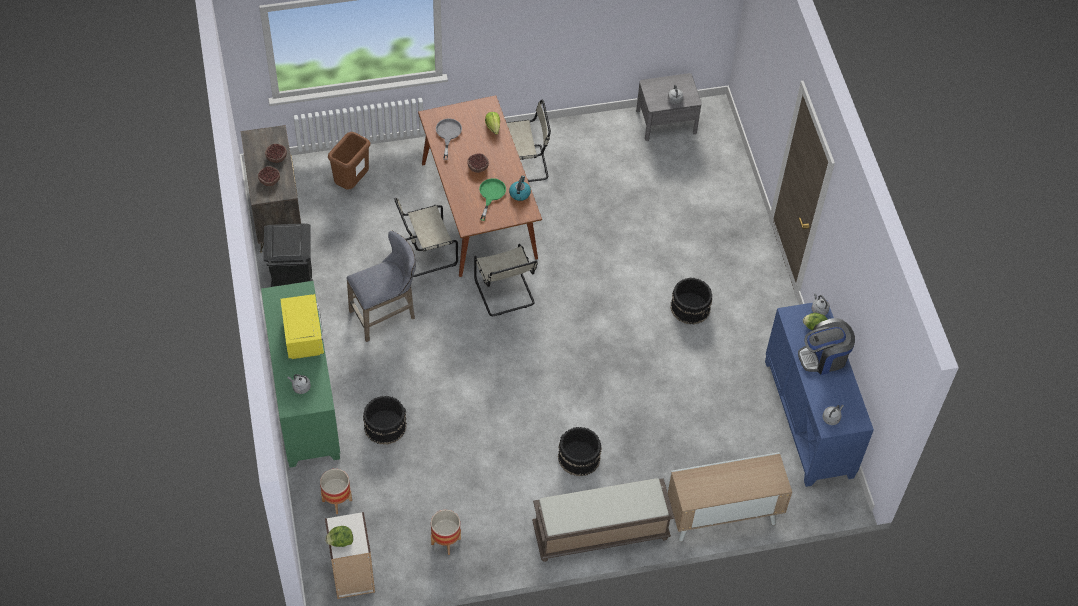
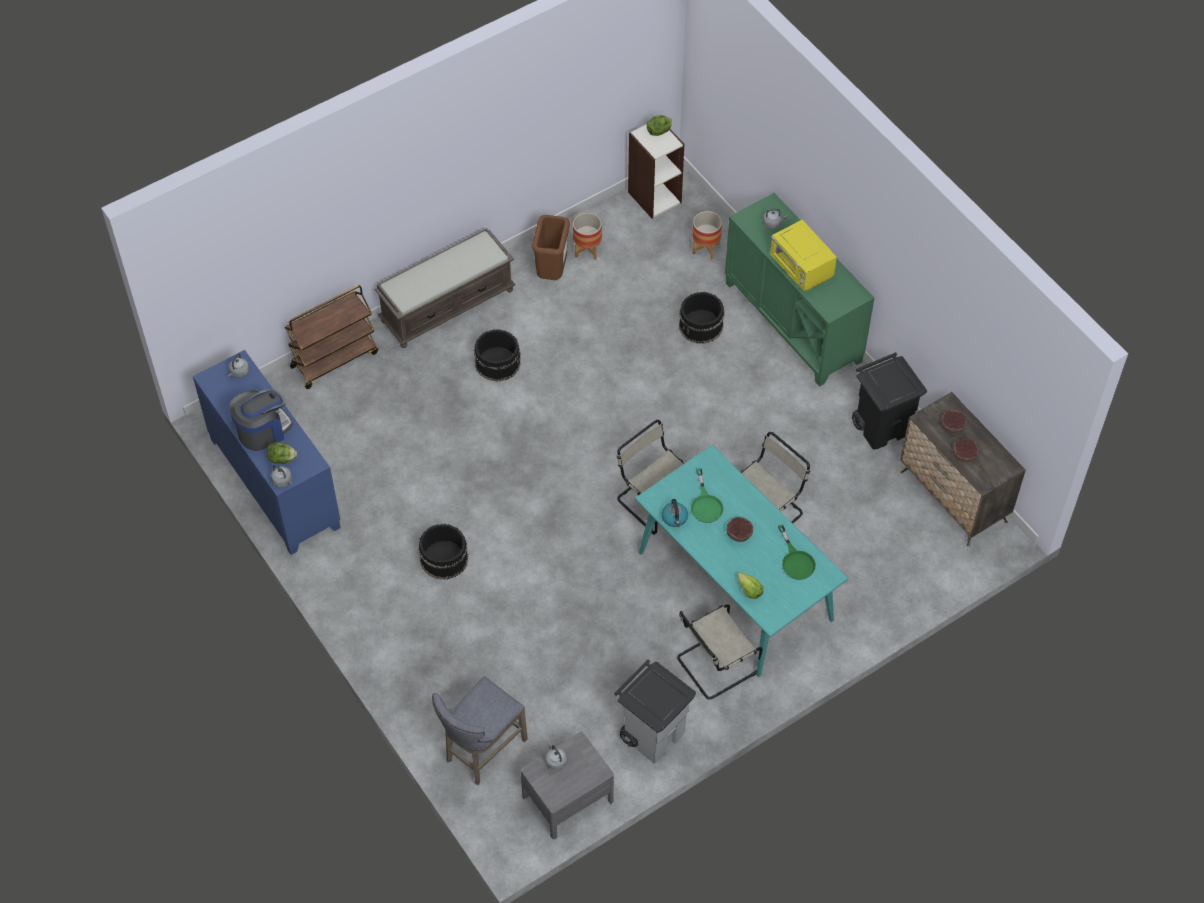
camera: 160 degrees right, 0 degrees up
brown trash can [328,132,370,189] -> brown trash can moved to [532,215,570,280]
grey stool [346,231,416,342] -> grey stool moved to [432,676,528,785]
brown dining table [418,95,542,277] -> turquoise dining table [635,445,848,677]
grey frying pan [436,118,462,160] -> green frying pan [778,525,816,580]
cabinet [667,452,792,542] -> brown cart [285,285,378,389]
none -> grey trash can [614,660,696,763]

